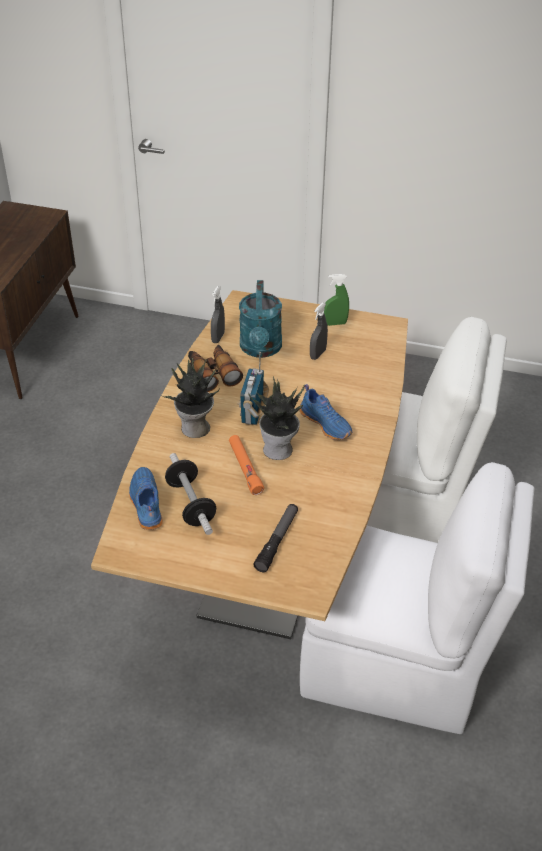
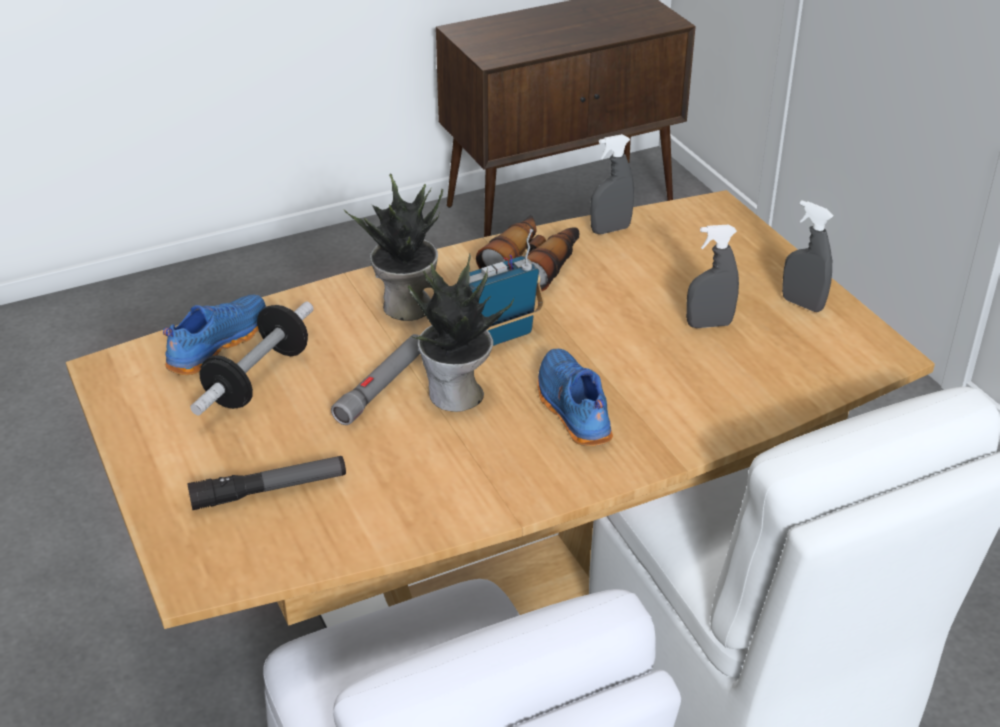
camera: 50 degrees right, 5 degrees down
orange flashlight [229,435,264,495] -> grey flashlight [331,334,420,425]
turquoise watering can [239,280,282,358] -> none
blue shoe [300,384,352,440] -> blue shoe turned 150 degrees clockwise [537,349,613,446]
green spray bottle [324,274,349,326] -> grey spray bottle [782,200,834,312]

